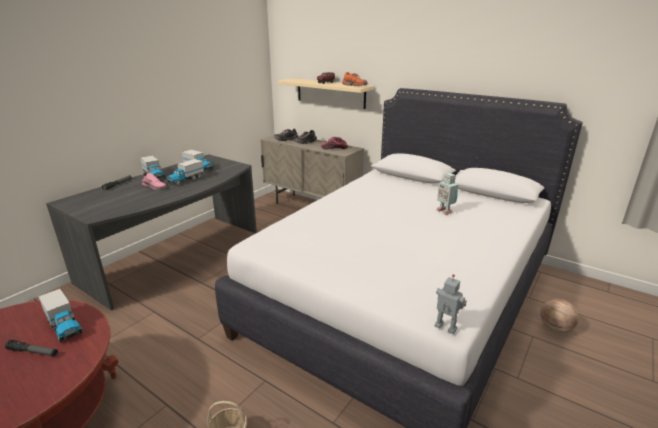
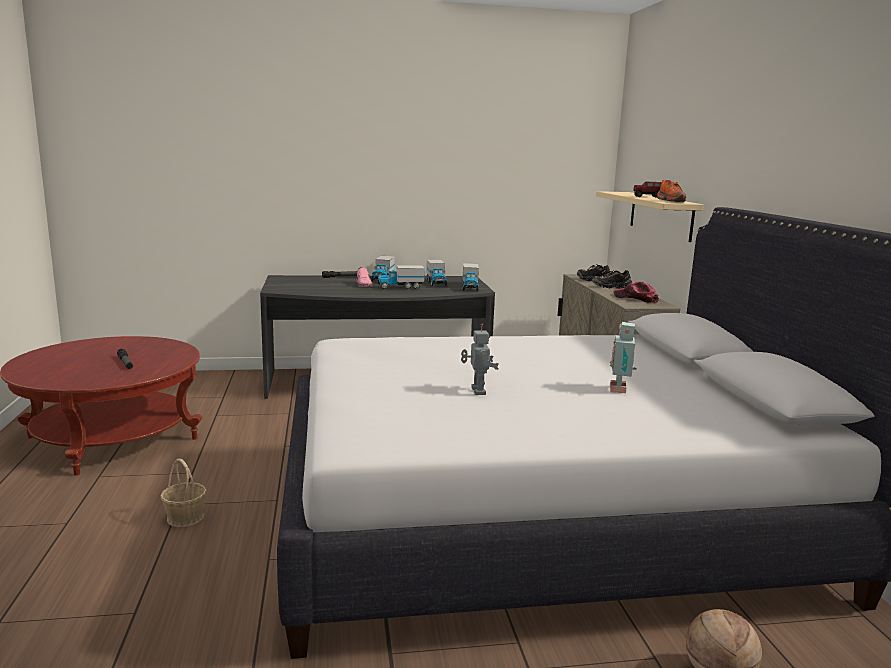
camera: 45 degrees right, 10 degrees down
toy truck [39,289,82,343] -> toy truck moved to [462,263,479,291]
toy robot [435,274,467,334] -> toy robot moved to [461,324,499,395]

